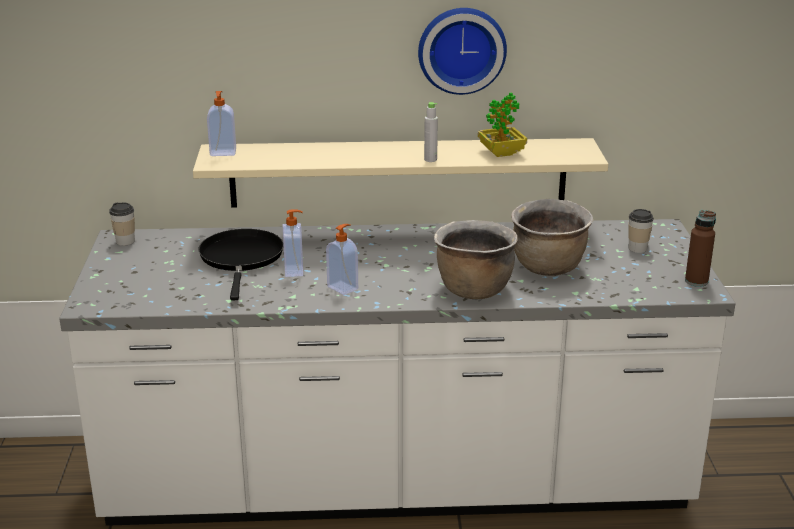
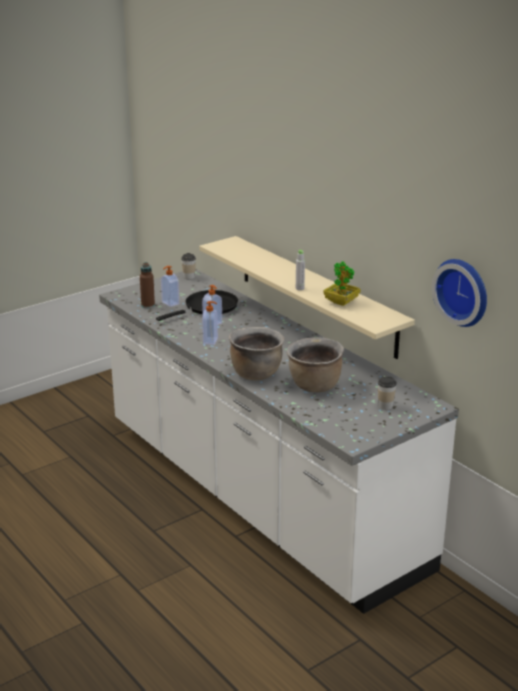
camera: 55 degrees right, 0 degrees up
soap dispenser [207,91,236,156] -> soap dispenser moved to [161,266,179,307]
wall clock [418,8,507,95] -> wall clock moved to [432,259,487,327]
brown bottle [685,210,716,287] -> brown bottle moved to [140,262,155,308]

